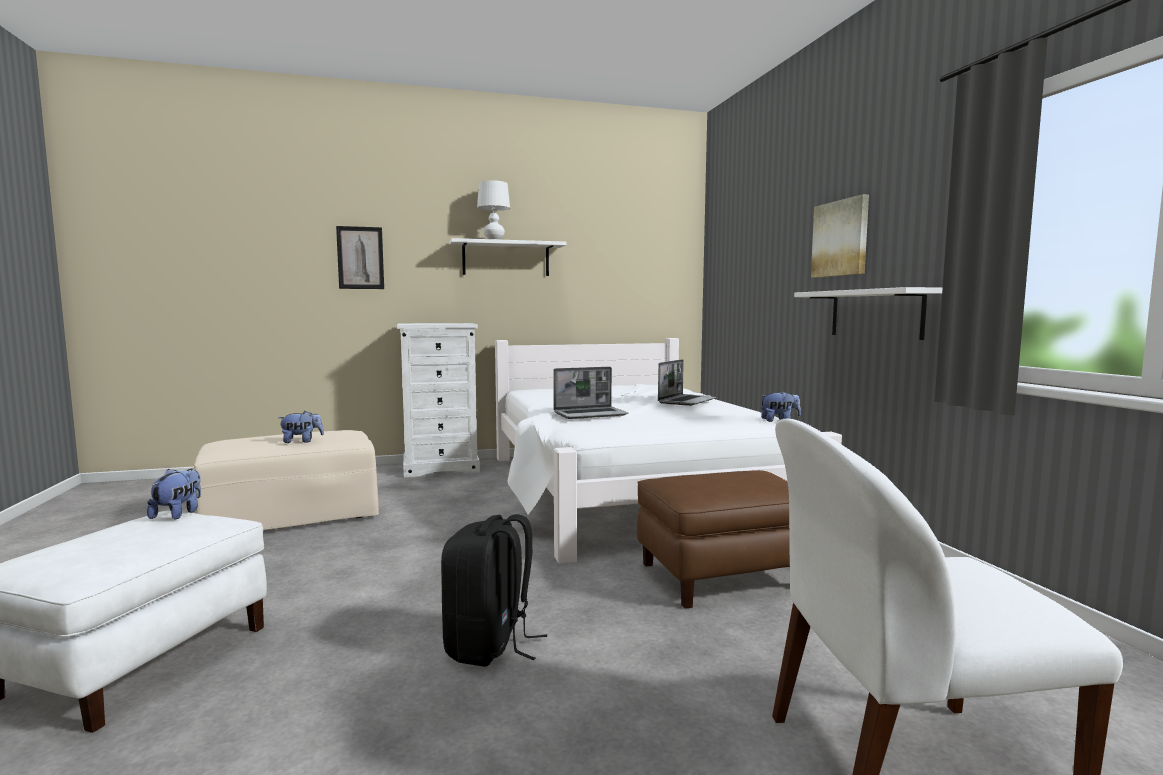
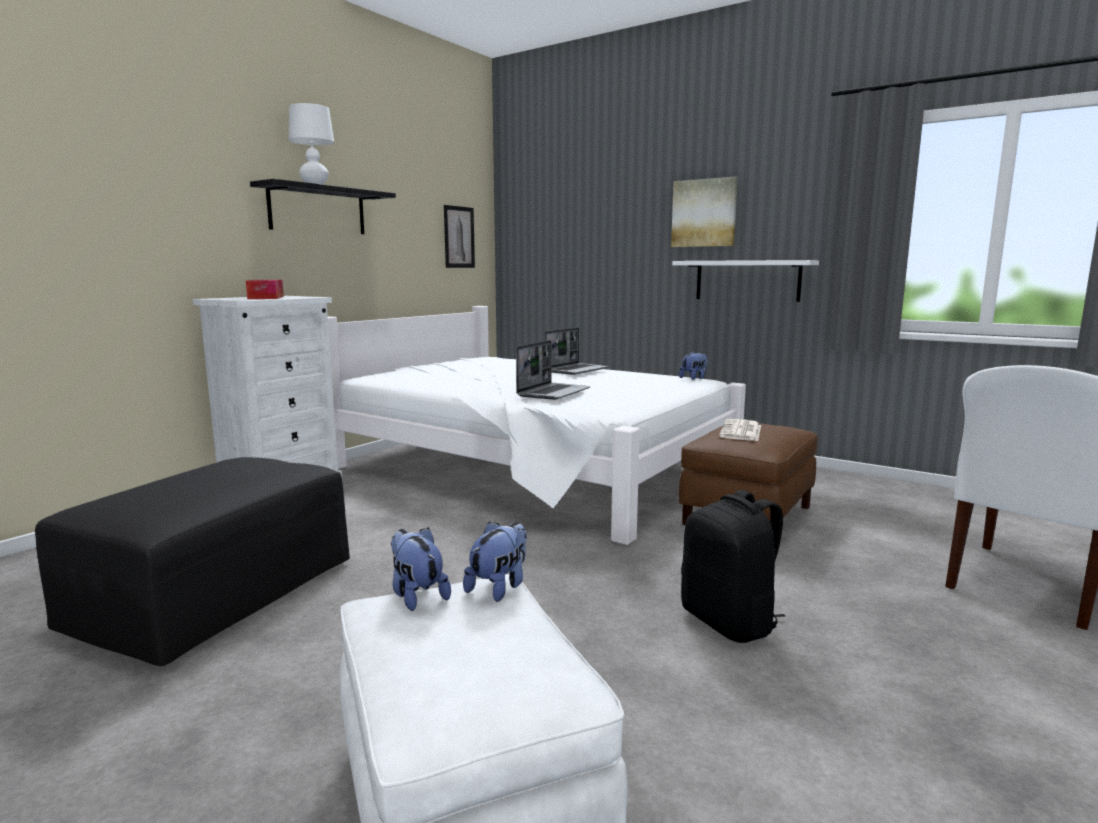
camera: 40 degrees left, 5 degrees up
beige ottoman [194,430,379,530] -> black ottoman [35,457,350,666]
plush toy [278,411,324,443] -> plush toy moved to [463,522,527,602]
picture [336,226,384,289] -> picture moved to [444,205,475,268]
white shelf [450,238,566,276] -> black shelf [250,179,396,234]
laptop [658,359,716,406] -> laptop turned 45 degrees clockwise [544,328,608,375]
none -> tissue box [246,280,284,299]
none -> newspaper [719,419,761,441]

